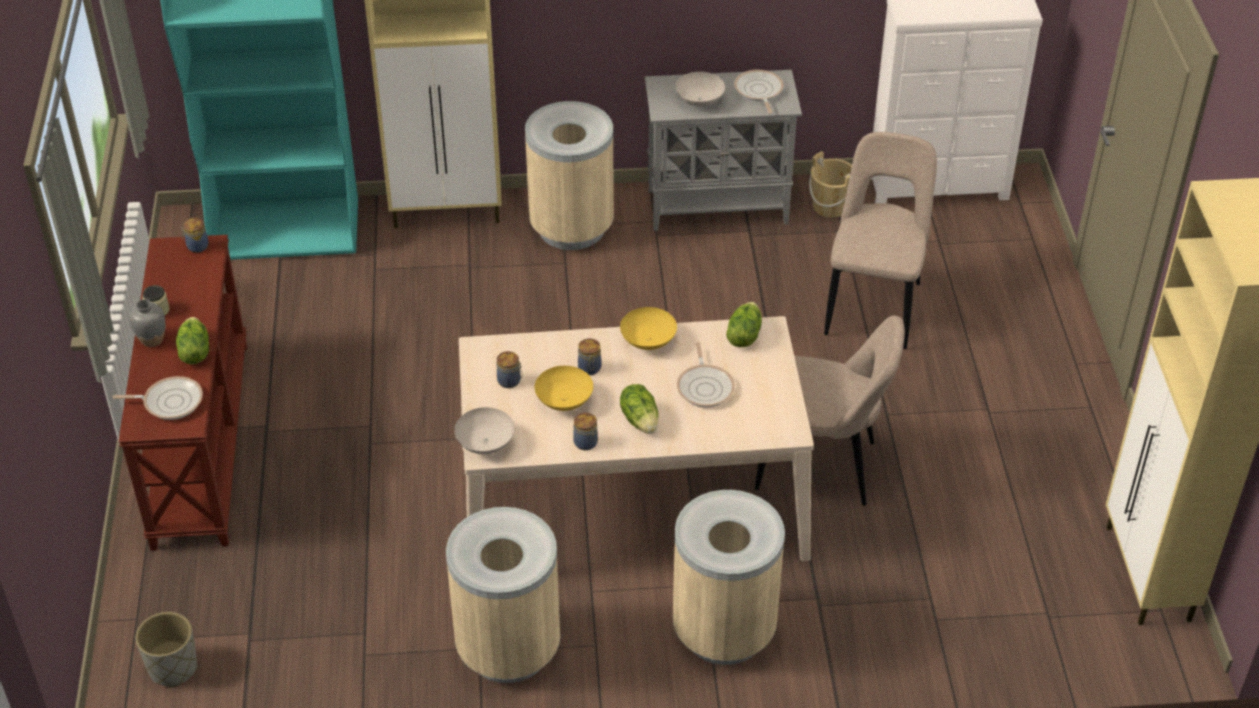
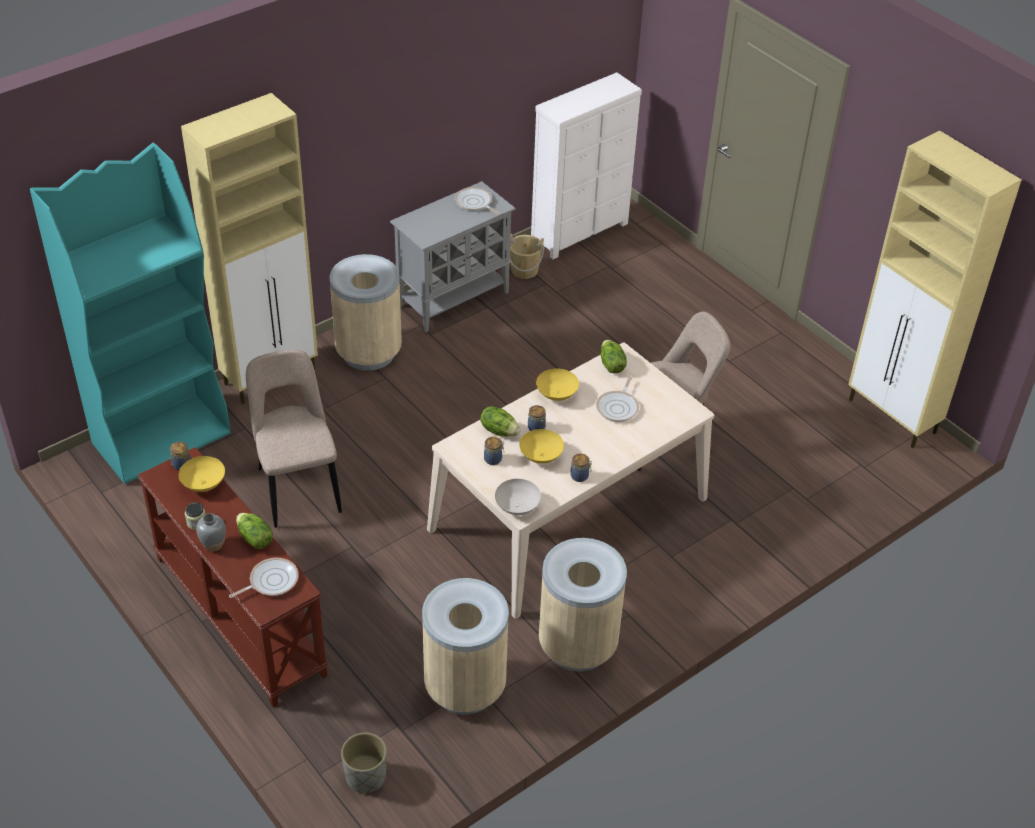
camera: 35 degrees left, 0 degrees up
lettuce [620,384,658,434] -> lettuce moved to [480,406,521,437]
beige trash can [673,490,785,665] -> beige trash can moved to [422,578,509,715]
white bowl [675,72,725,107] -> none
frying pan [677,342,735,408] -> frying pan turned 60 degrees clockwise [596,377,639,422]
beige chair [824,132,937,349] -> beige chair moved to [246,350,342,528]
none -> yellow bowl [178,456,225,492]

